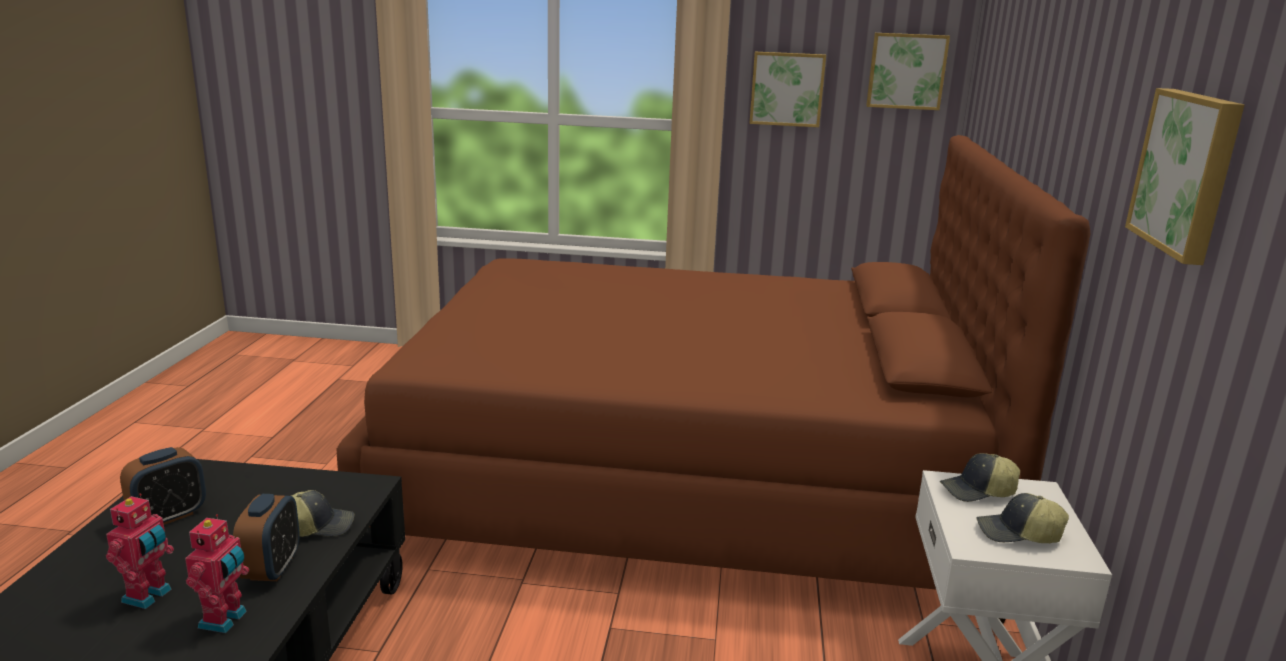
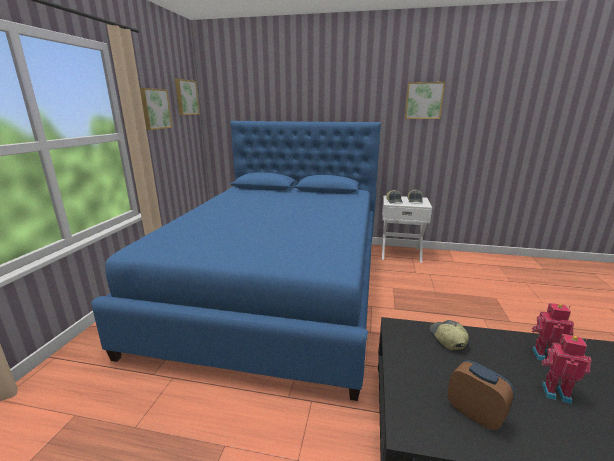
camera: 85 degrees left, 0 degrees up
alarm clock [233,494,300,581] -> none
brown bed [337,135,1090,624] -> blue bed [91,121,381,401]

